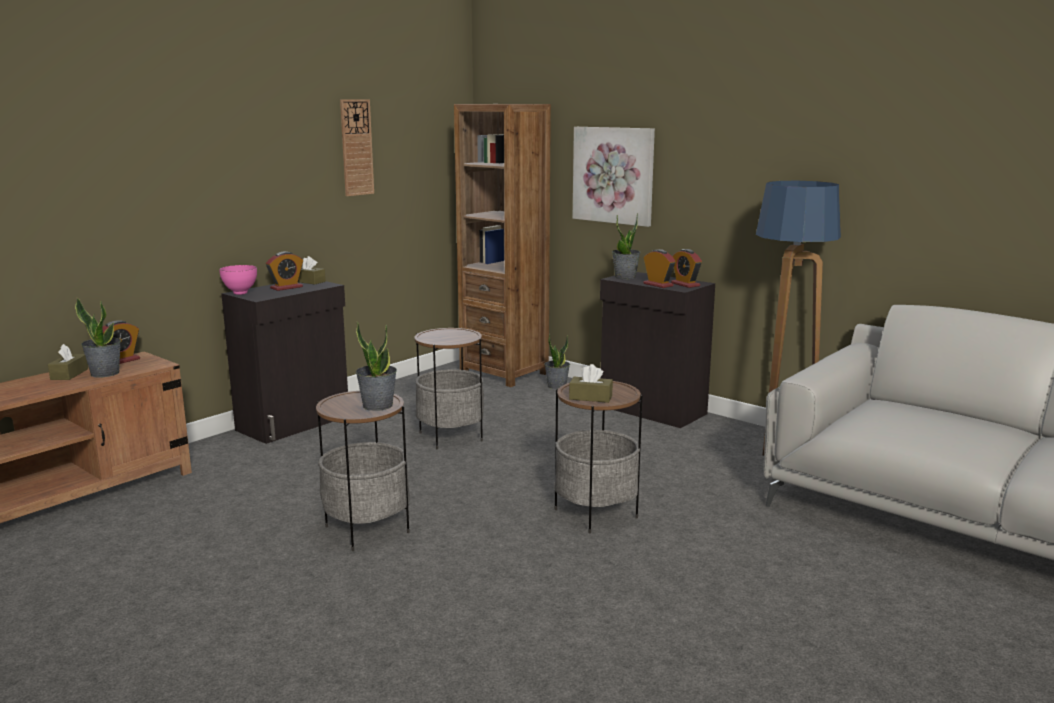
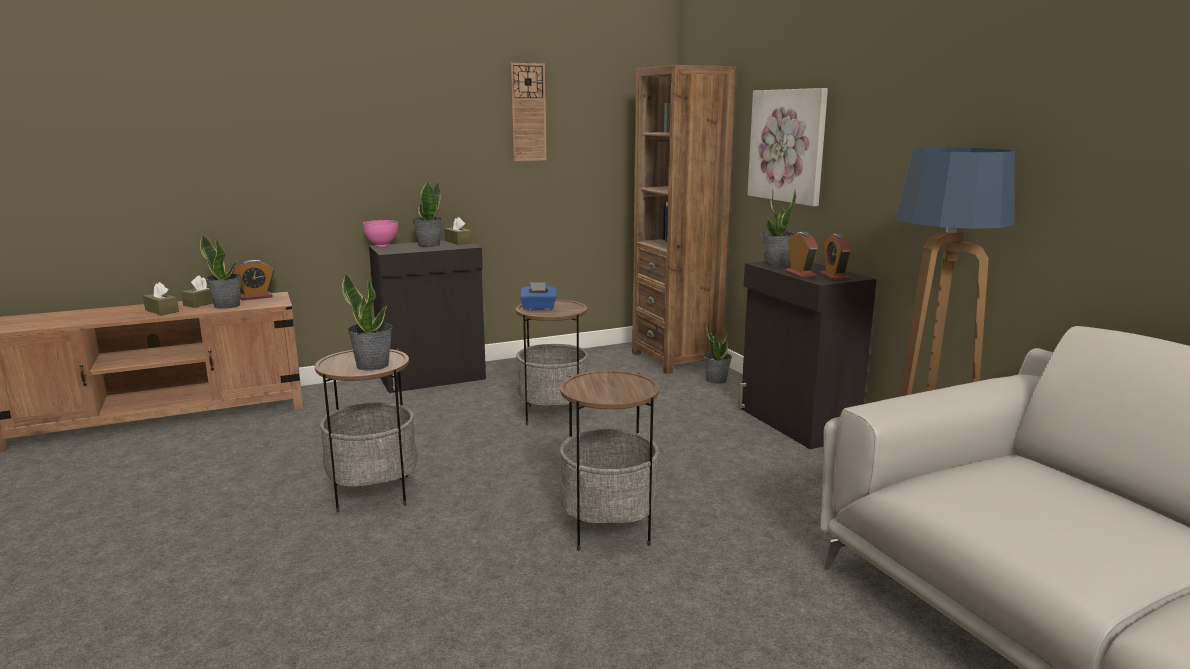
camera: 25 degrees right, 0 degrees up
alarm clock [266,252,303,291] -> potted plant [412,181,442,247]
brown tissue box [569,364,613,403] -> brown tissue box moved to [143,282,179,315]
none -> blue tissue box [520,282,557,310]

